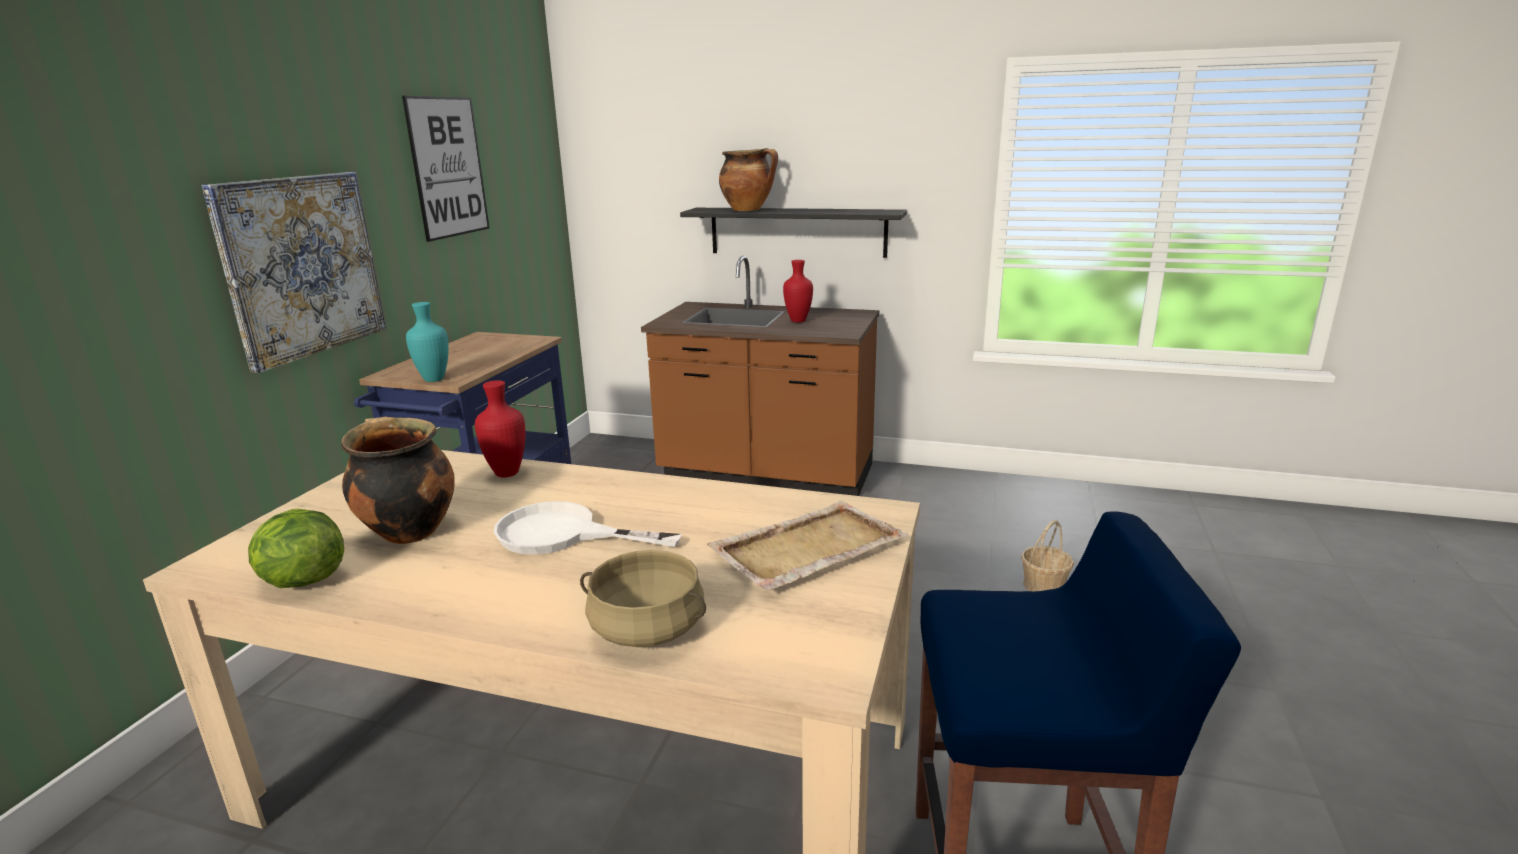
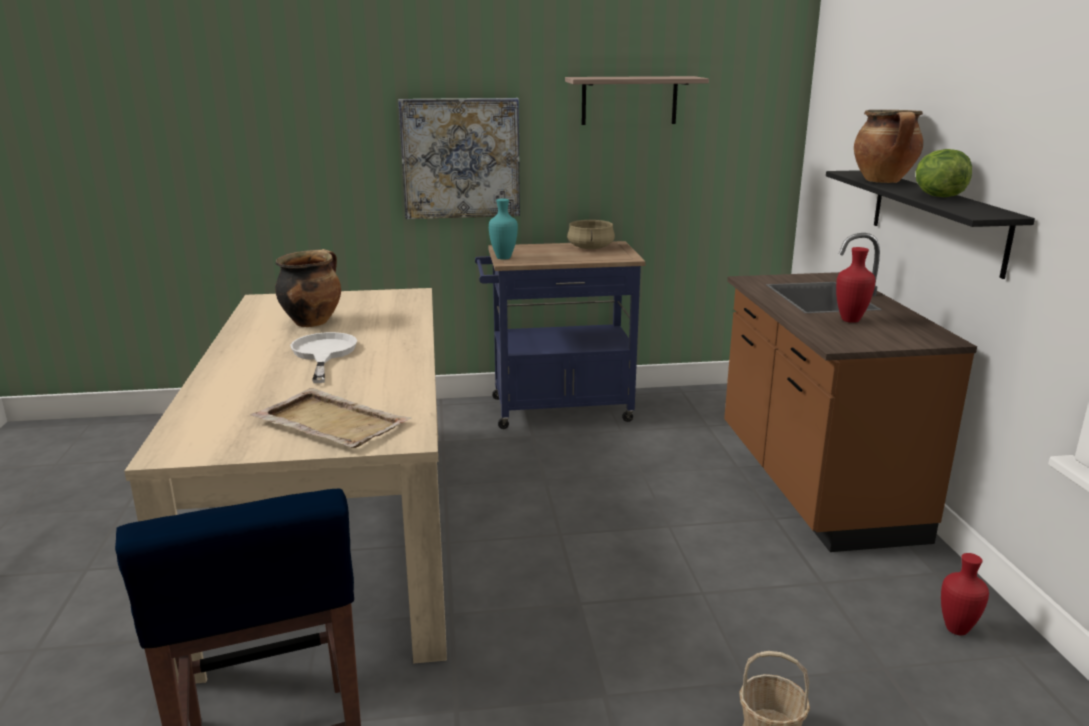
camera: 65 degrees right, 0 degrees up
lettuce [248,509,344,588] -> lettuce moved to [915,149,972,197]
picture [402,96,489,242] -> shelf [565,76,709,125]
red vase [475,380,525,478] -> red vase moved to [941,553,989,635]
beige cooking pot [580,550,706,647] -> beige cooking pot moved to [567,220,615,249]

